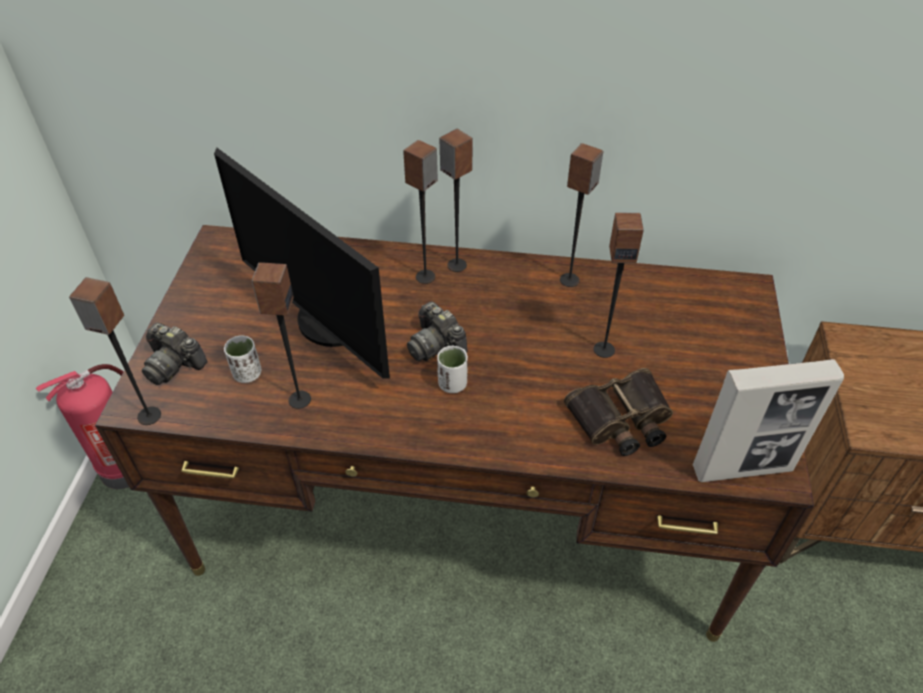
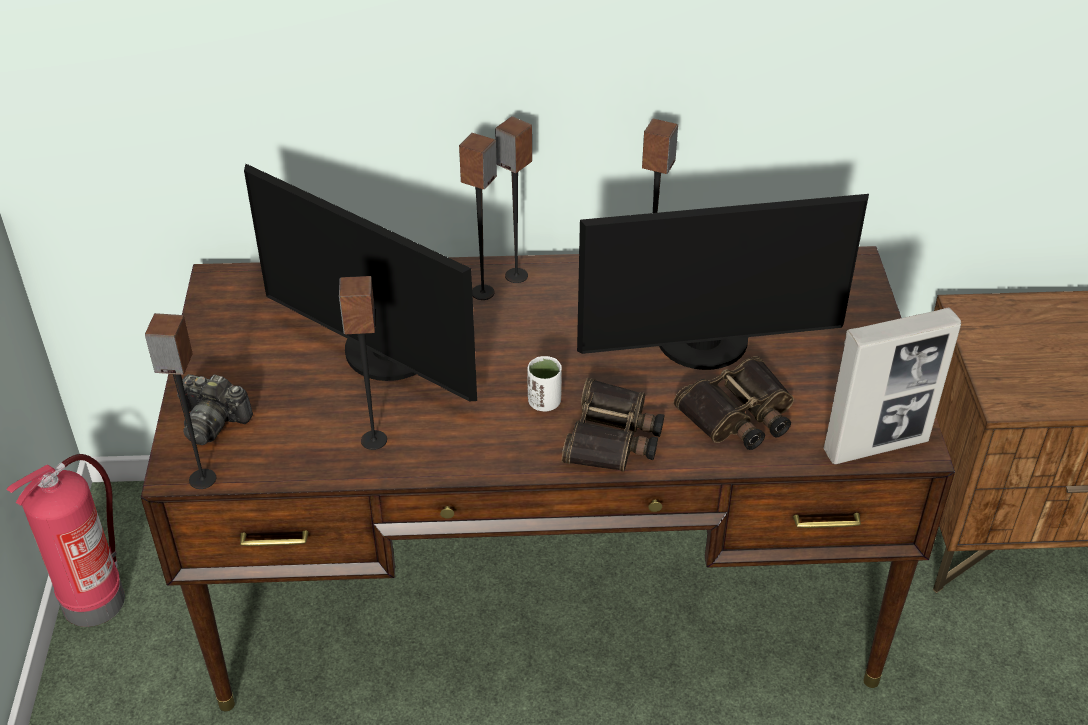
camera: 10 degrees left, 5 degrees down
white cup [224,336,261,383] -> none
camera [407,301,468,361] -> none
speaker [594,212,644,358] -> monitor [577,194,869,370]
none -> binoculars [562,378,664,472]

